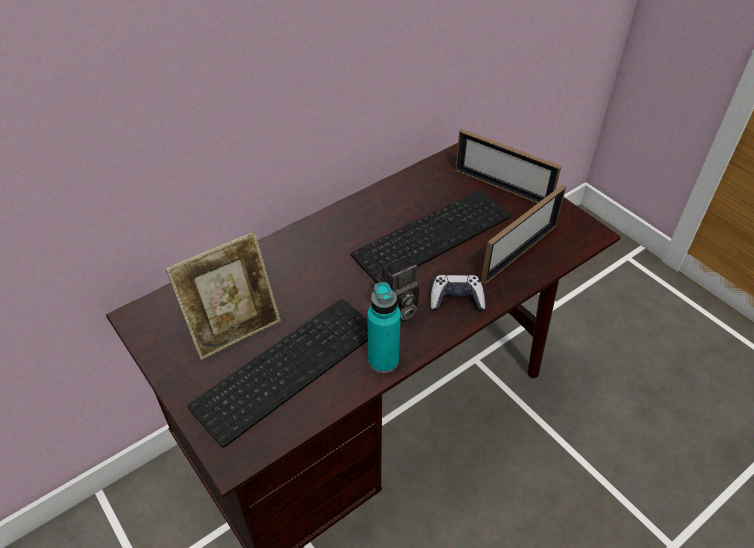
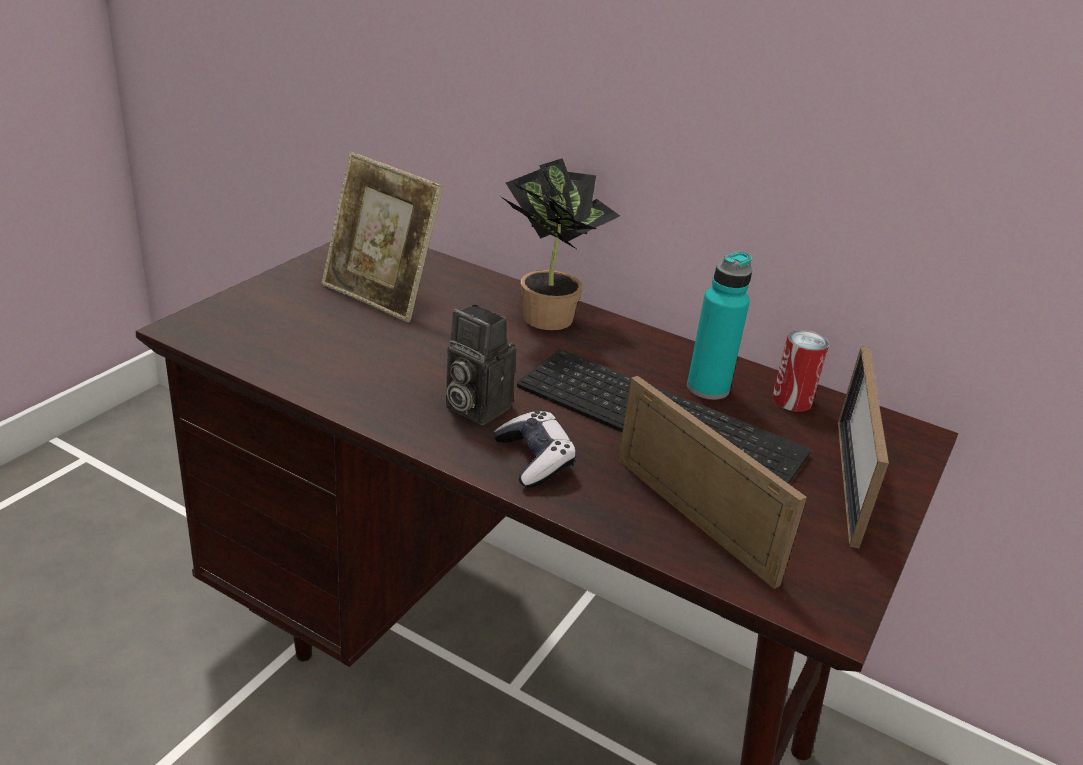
camera: 65 degrees right, 15 degrees down
keyboard [187,299,368,448] -> none
turquoise bottle [367,282,401,373] -> turquoise bottle moved to [687,252,753,400]
picture frame [481,185,566,285] -> picture frame turned 150 degrees counterclockwise [618,376,807,589]
none -> potted plant [500,158,620,330]
none -> can [772,330,829,412]

